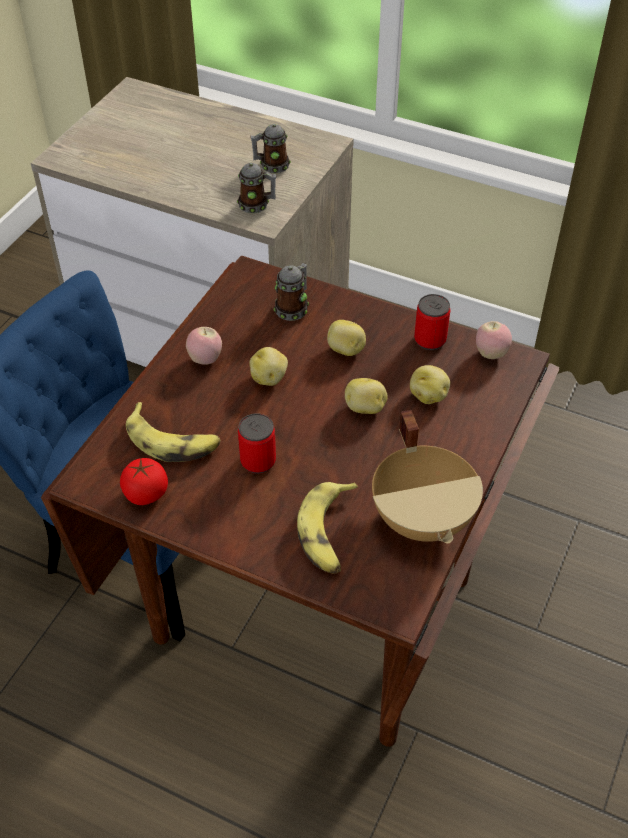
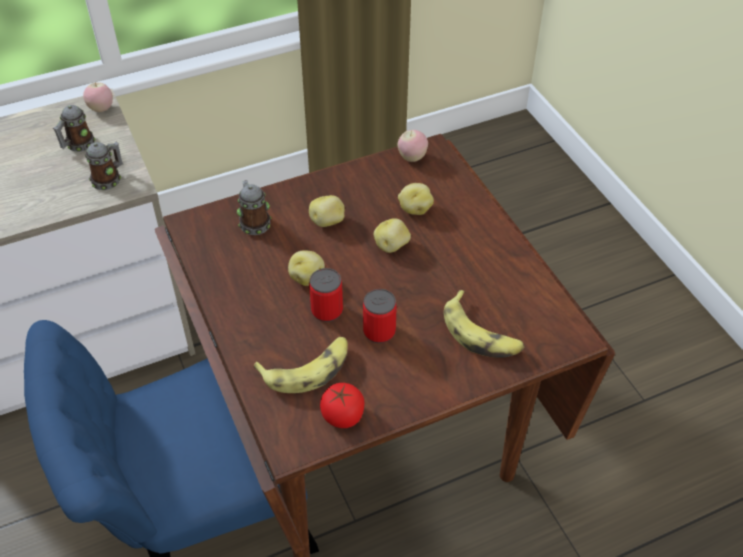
camera: 50 degrees left, 0 degrees up
apple [186,327,222,365] -> apple moved to [83,82,113,112]
beige cooking pot [372,410,483,544] -> none
can [414,294,450,350] -> can moved to [309,268,343,322]

